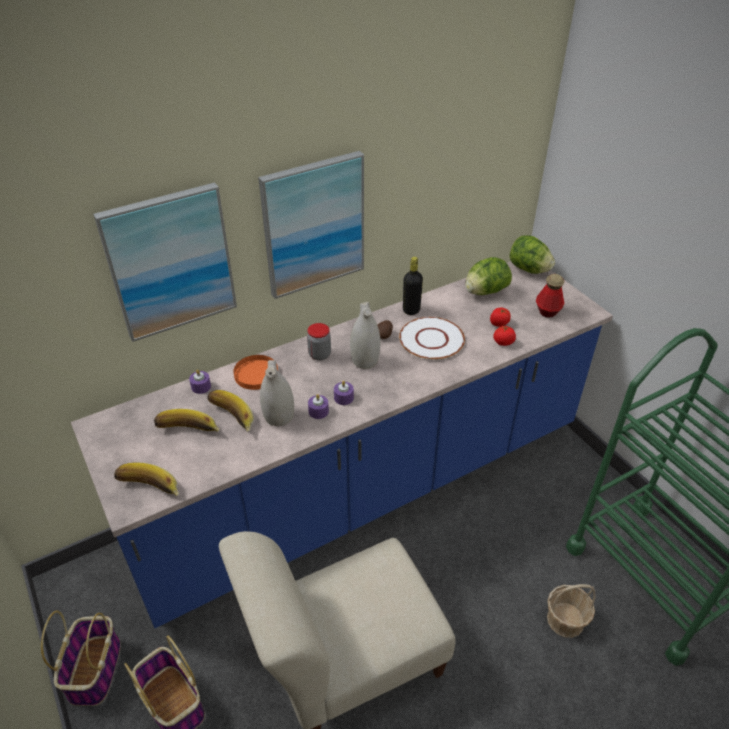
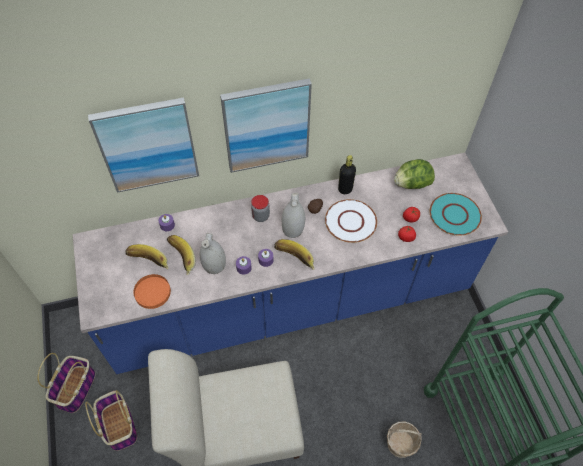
camera: 15 degrees right, 15 degrees up
banana [114,463,179,496] -> banana moved to [274,239,315,270]
orange plate [233,355,278,390] -> orange plate moved to [134,274,171,309]
lettuce [510,235,555,274] -> none
bottle [536,274,565,318] -> turquoise plate [430,193,482,236]

